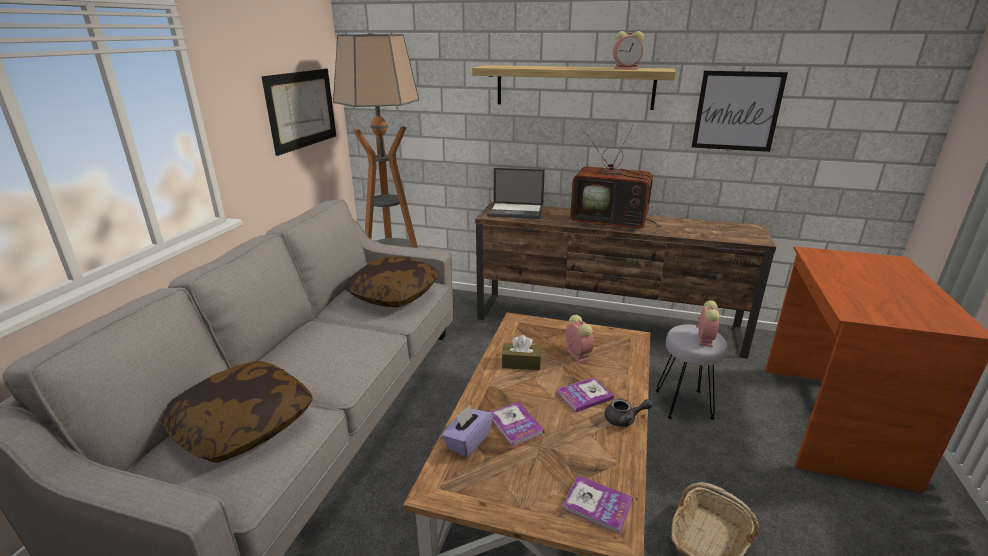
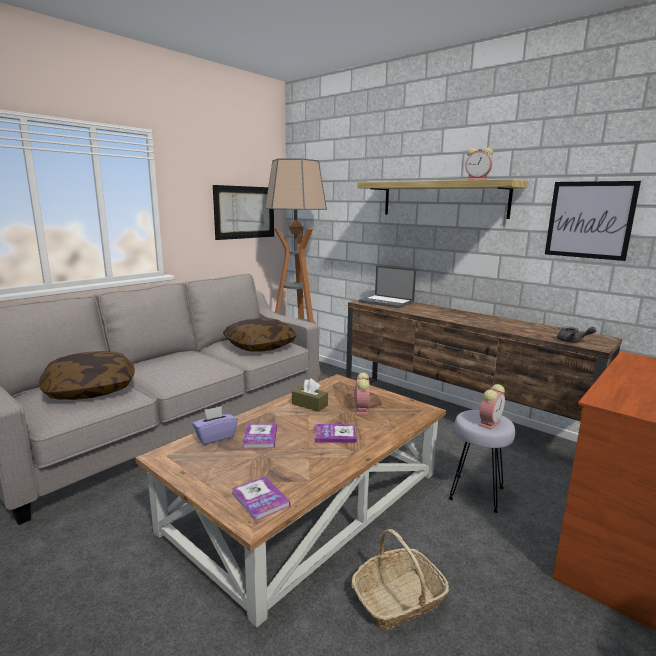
camera: 25 degrees right, 10 degrees down
television [570,125,661,231] -> none
grey teapot [605,398,653,427] -> grey teapot moved to [557,327,596,343]

